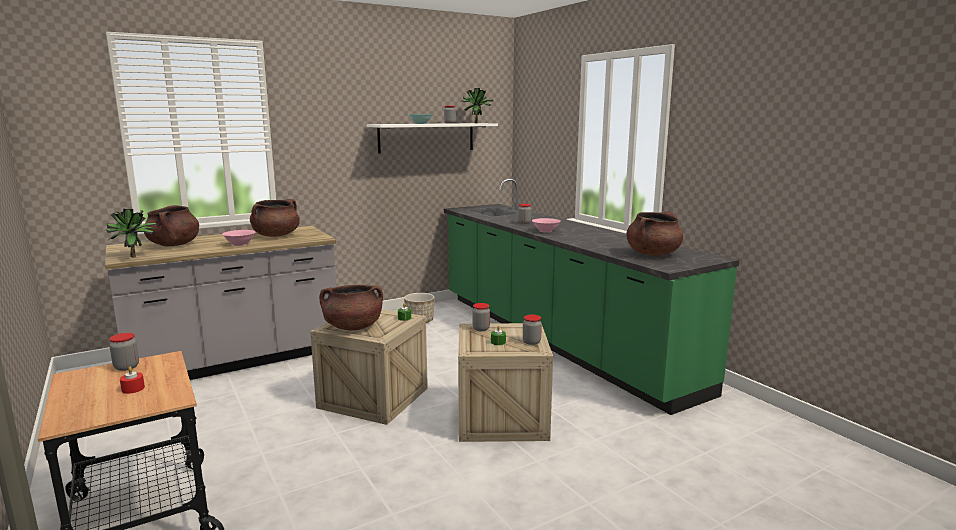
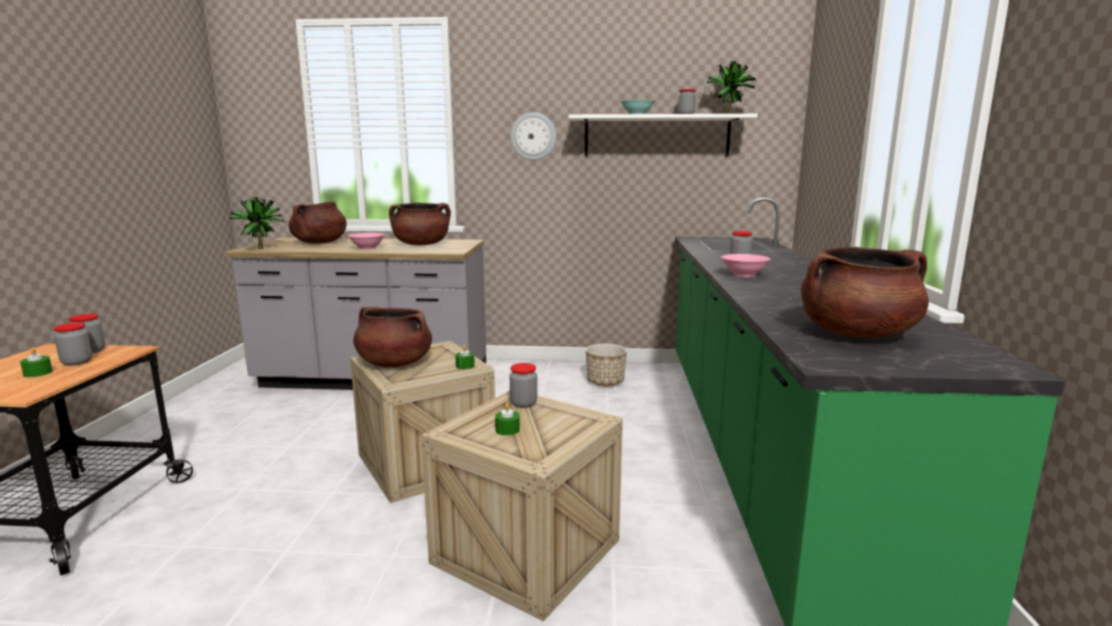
camera: 35 degrees right, 0 degrees up
red candle [120,367,145,394] -> green candle [20,348,53,377]
jar [523,315,542,345] -> jar moved to [54,323,92,366]
none -> wall clock [510,112,556,161]

